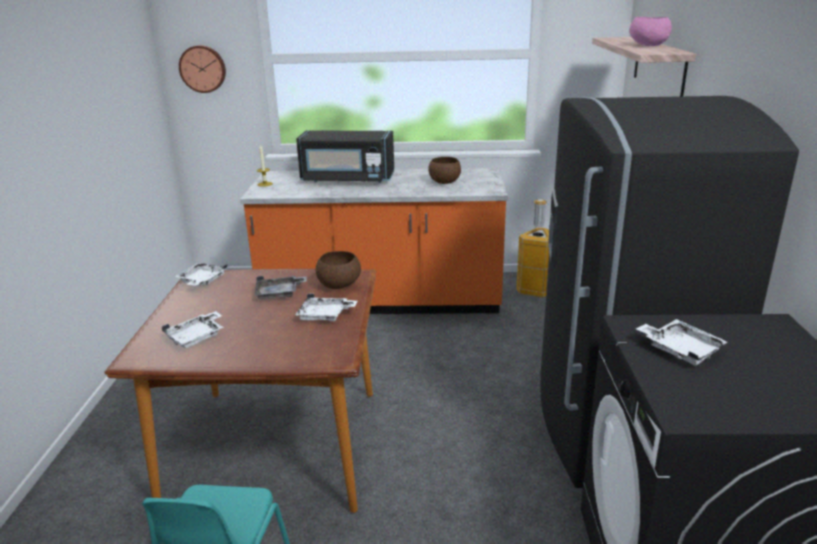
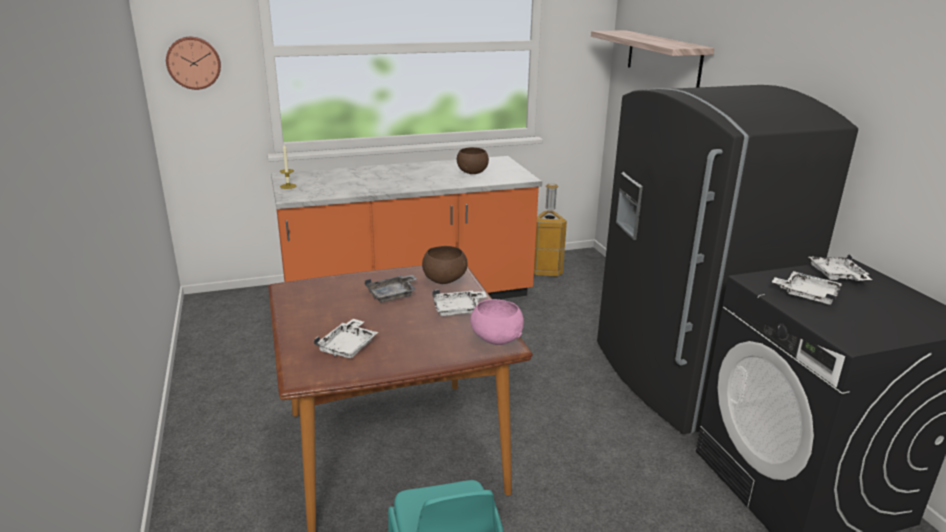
camera: 20 degrees left, 0 degrees up
white tray [175,263,227,286] -> white tray moved to [809,254,872,281]
black microwave [296,131,394,183] -> none
pink bowl [629,17,672,46] -> pink bowl moved to [470,299,524,345]

